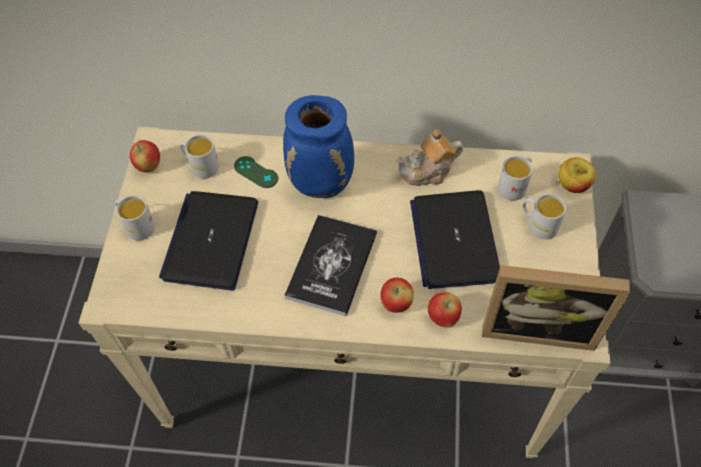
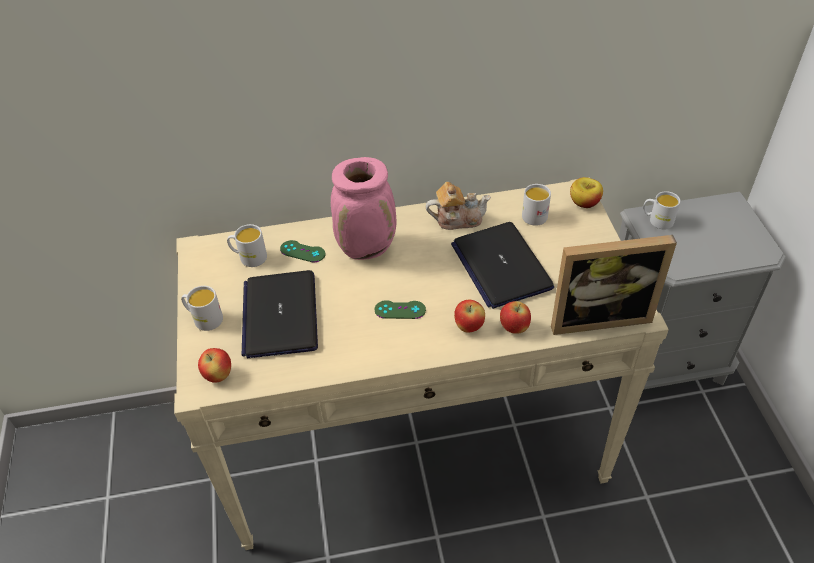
camera: 15 degrees left, 10 degrees down
apple [130,140,160,172] -> apple moved to [198,348,231,383]
blue vase [283,95,354,198] -> pink vase [331,157,396,260]
book [285,215,377,316] -> green game controller [375,300,426,319]
teapot [396,129,463,186] -> teapot turned 150 degrees counterclockwise [426,182,491,230]
white mug [523,194,566,239] -> white mug moved to [643,191,680,229]

